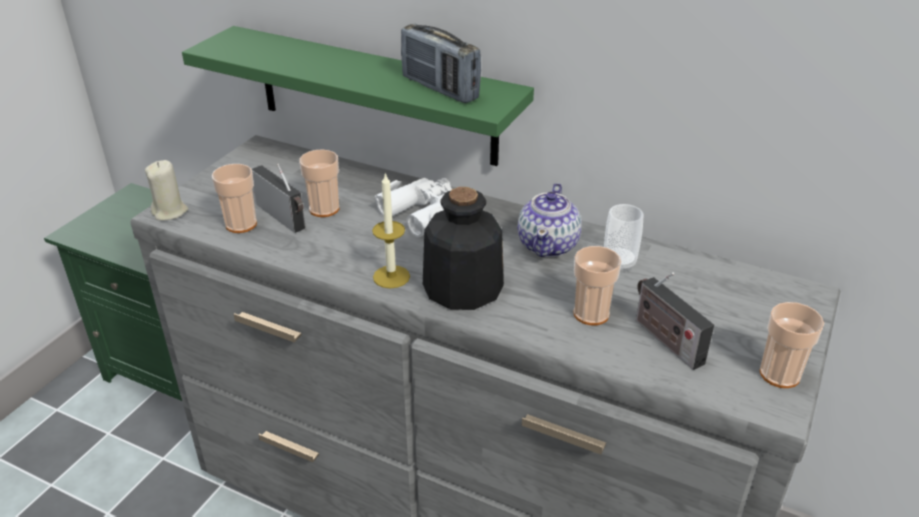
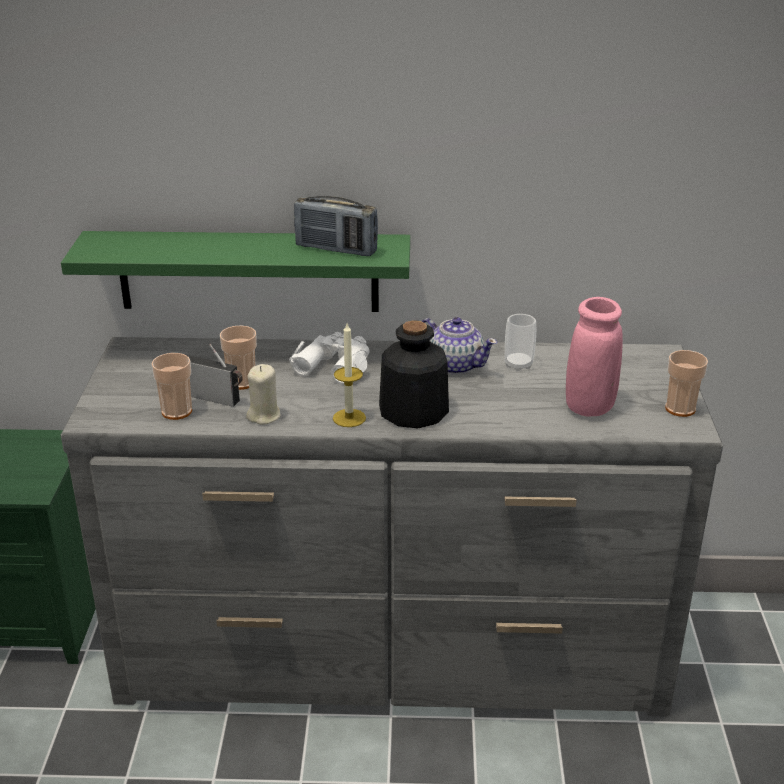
camera: 25 degrees left, 5 degrees down
beige candle [145,160,188,221] -> beige candle moved to [246,364,281,425]
teapot [518,183,582,257] -> teapot turned 45 degrees counterclockwise [422,317,497,375]
cup [574,246,621,325] -> none
radio [636,272,714,370] -> pink vase [566,297,623,416]

